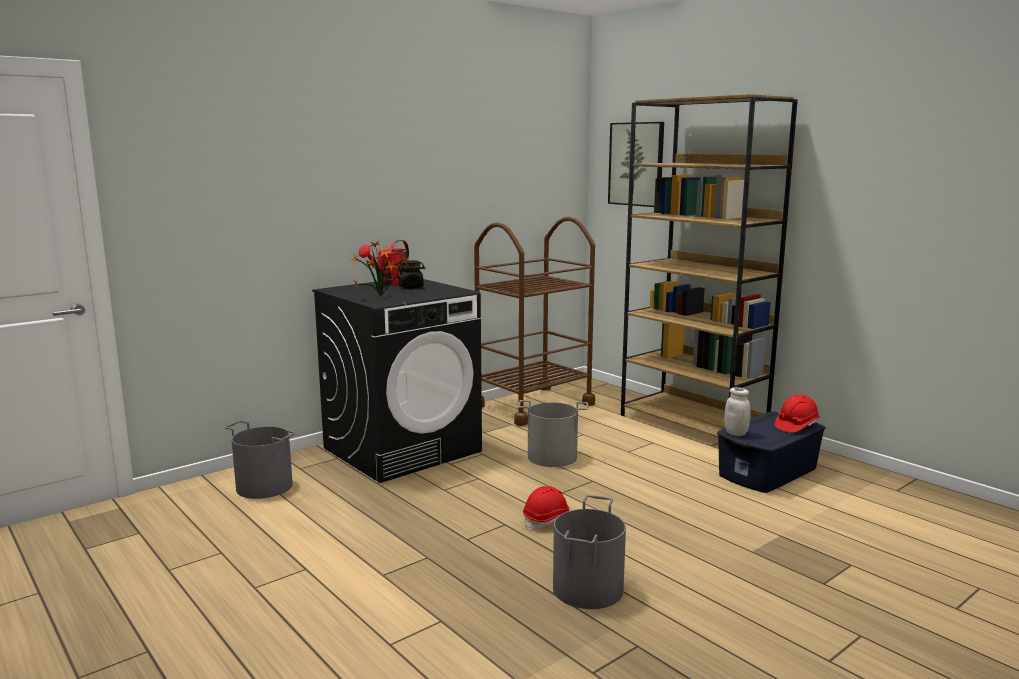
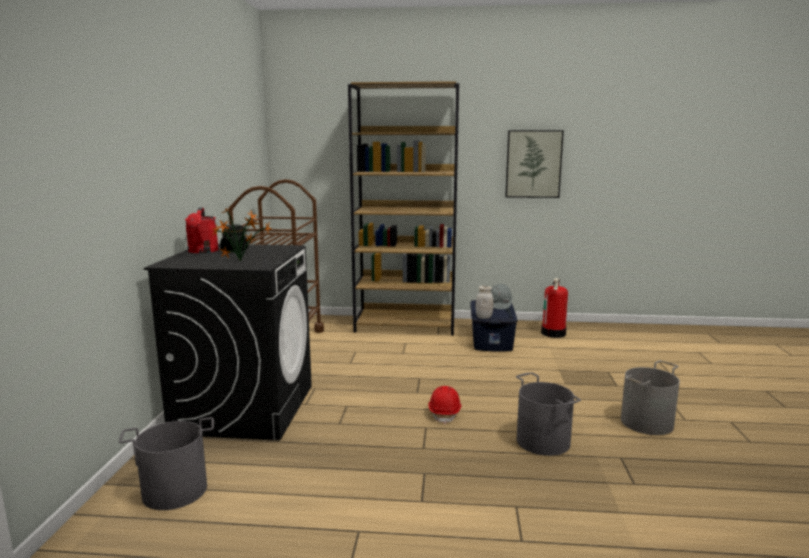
camera: 45 degrees left, 0 degrees up
grey bucket [518,400,589,467] -> grey bucket moved to [621,360,680,435]
picture [608,122,664,207] -> picture moved to [505,130,564,198]
red hard hat [775,394,820,433] -> grey hard hat [491,284,513,309]
none -> fire extinguisher [541,278,568,338]

